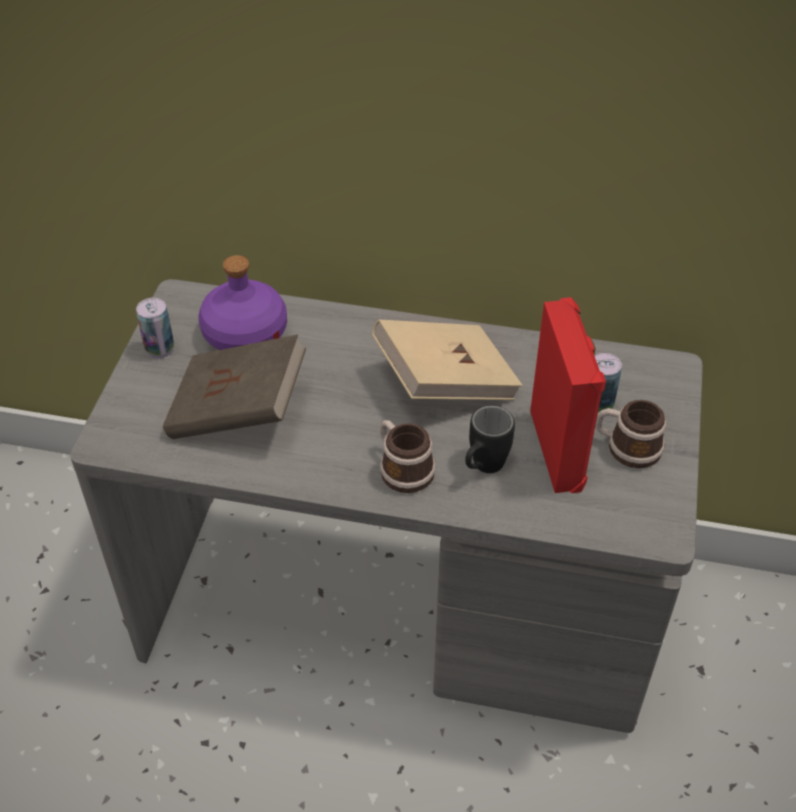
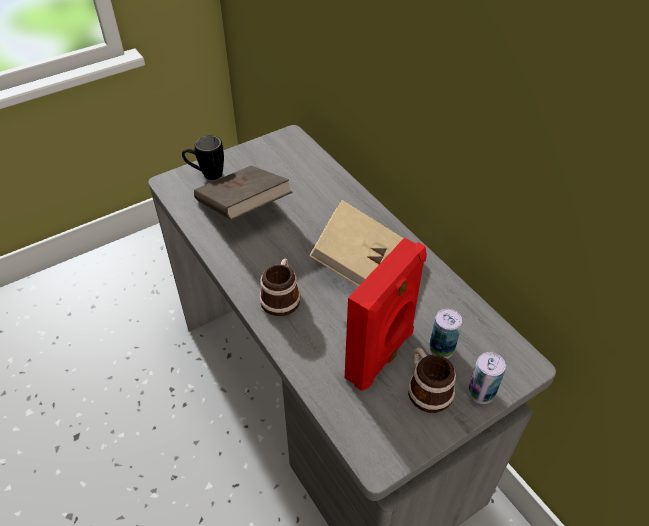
camera: 45 degrees right, 0 degrees up
can [136,298,174,359] -> can moved to [468,352,506,404]
purple bottle [198,255,287,350] -> none
black mug [465,405,515,473] -> black mug moved to [182,135,224,180]

